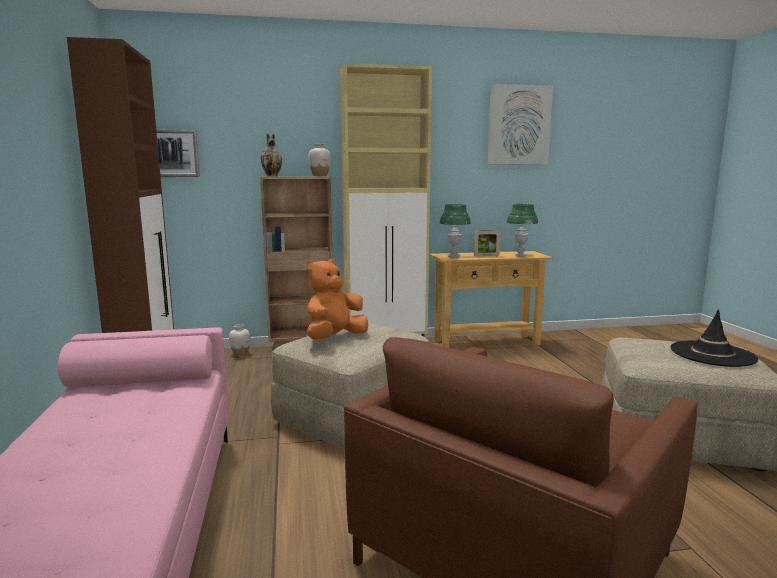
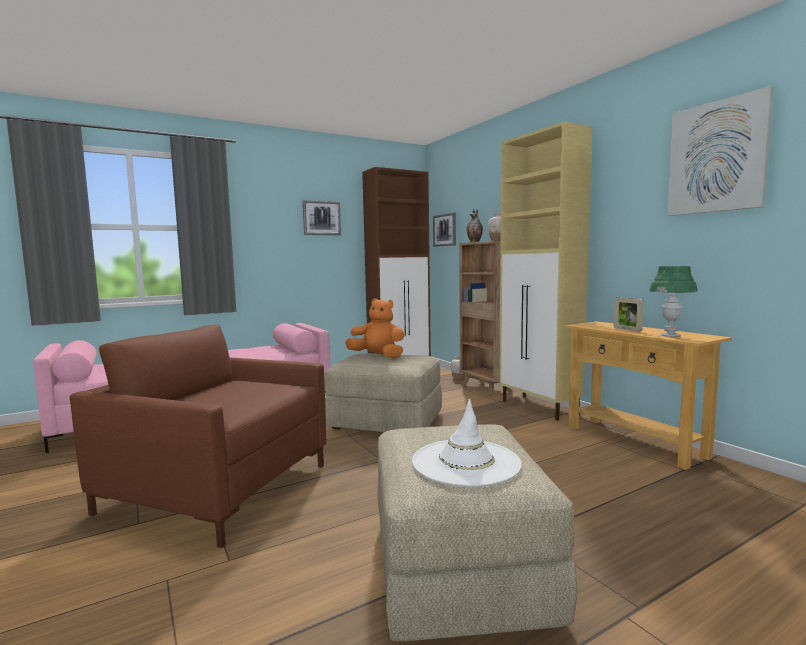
camera: 70 degrees right, 5 degrees down
green table lamp [440,204,471,257] -> none
black hat [670,309,758,367] -> white hat [412,399,522,487]
none -> picture [303,200,341,235]

